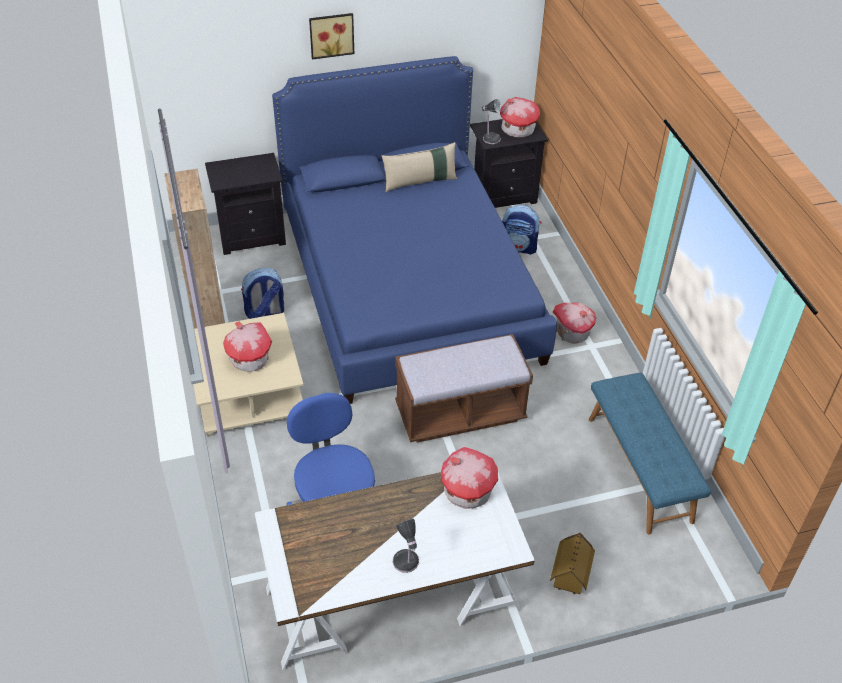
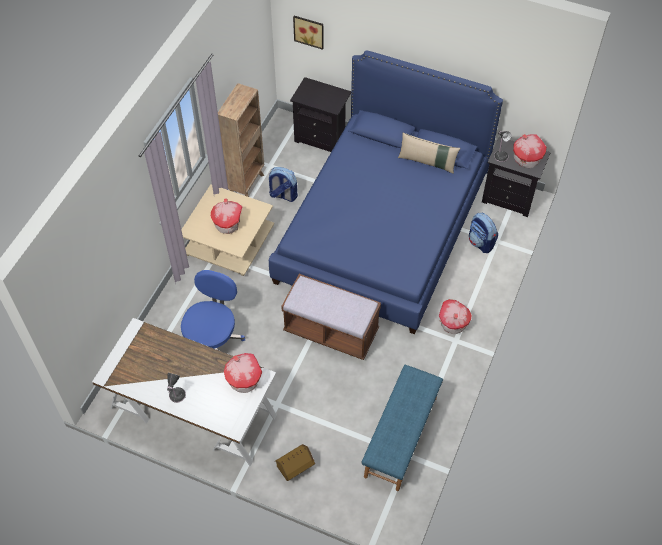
camera: 40 degrees right, 10 degrees up
picture [309,13,354,60] -> picture moved to [293,16,324,50]

